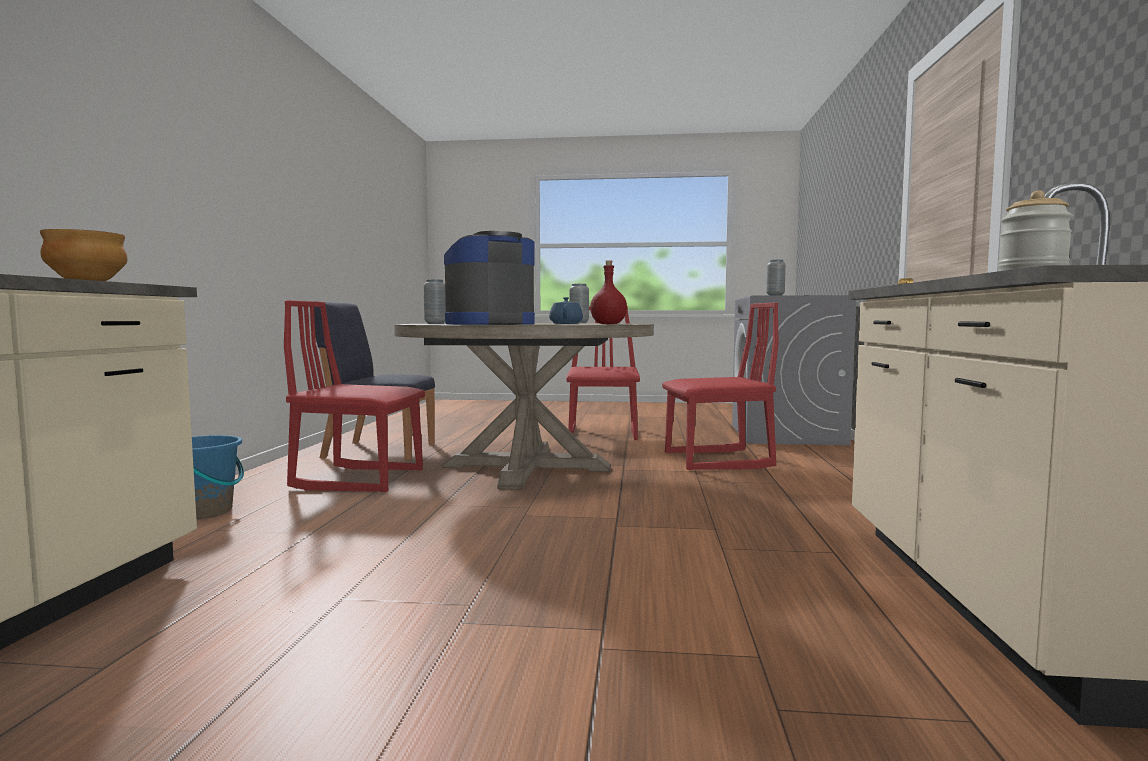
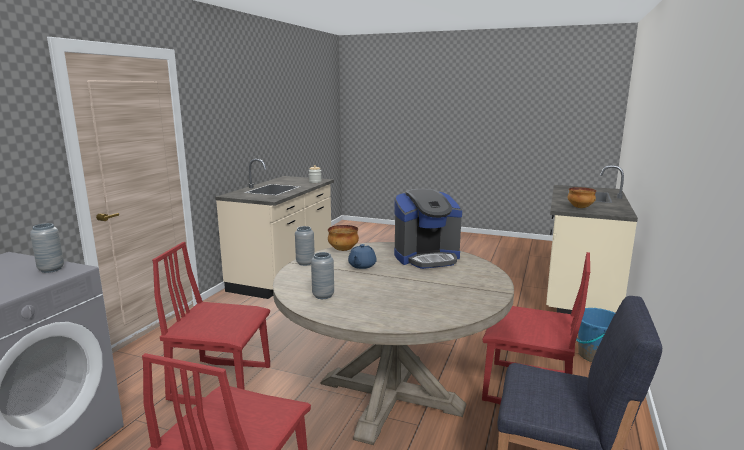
camera: 165 degrees left, 10 degrees up
grey vase [423,279,446,324] -> grey vase moved to [295,226,315,266]
red bottle [590,260,627,324] -> bowl [328,225,359,251]

